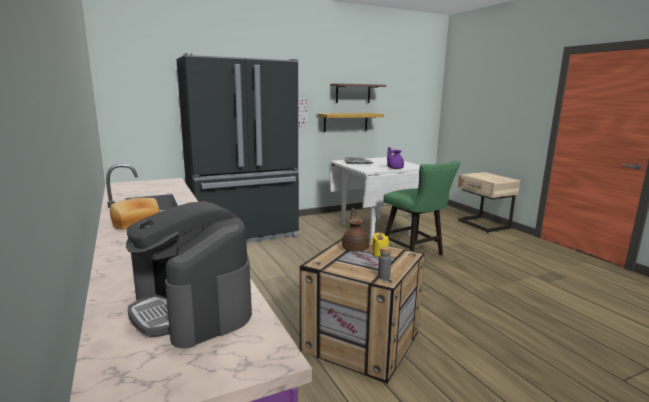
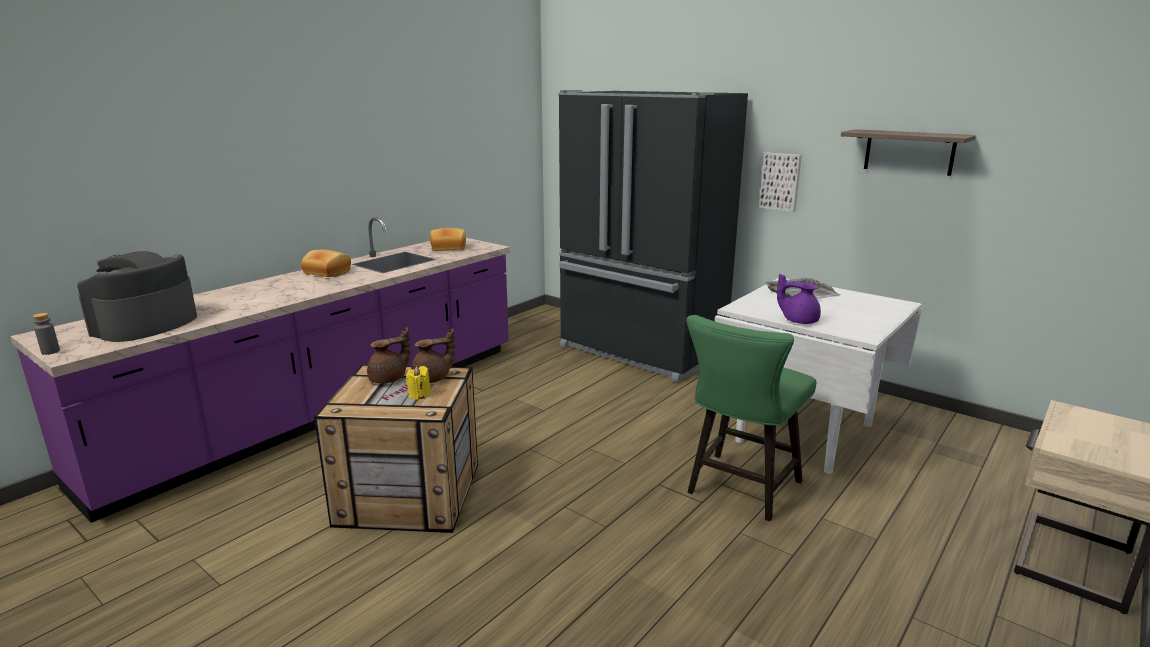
camera: 65 degrees right, 5 degrees up
shelf [318,113,384,132] -> none
grey bottle [378,246,391,280] -> grey bottle moved to [33,313,60,355]
none -> brown teapot [367,327,410,384]
none -> bread [430,228,466,251]

